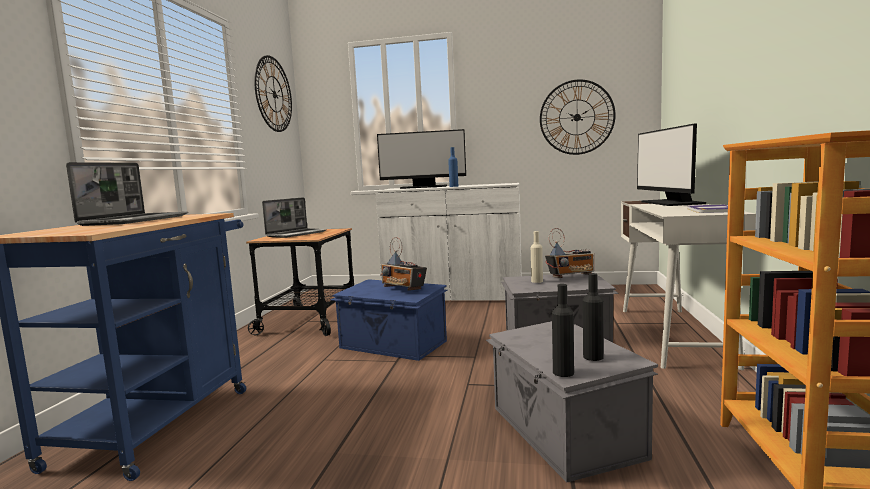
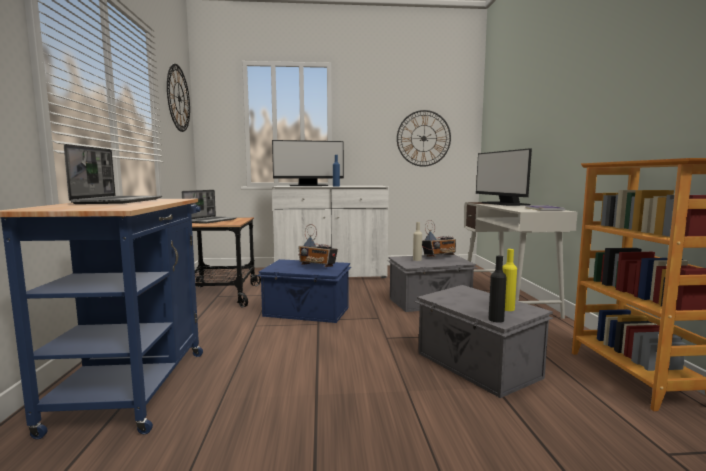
camera: 15 degrees left, 0 degrees up
black bottle [583,273,603,361] -> yellow bottle [502,249,517,311]

